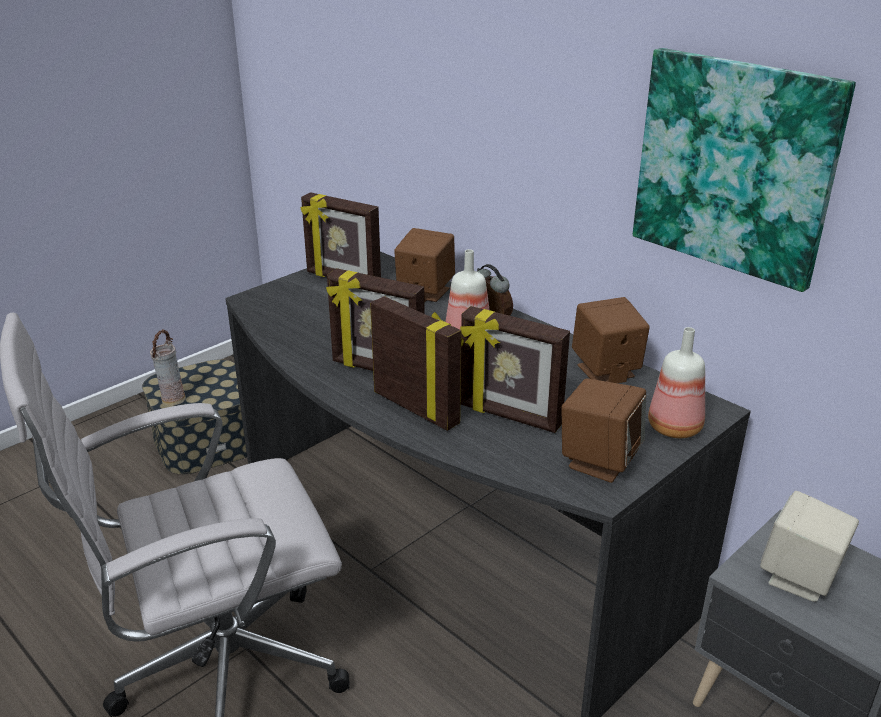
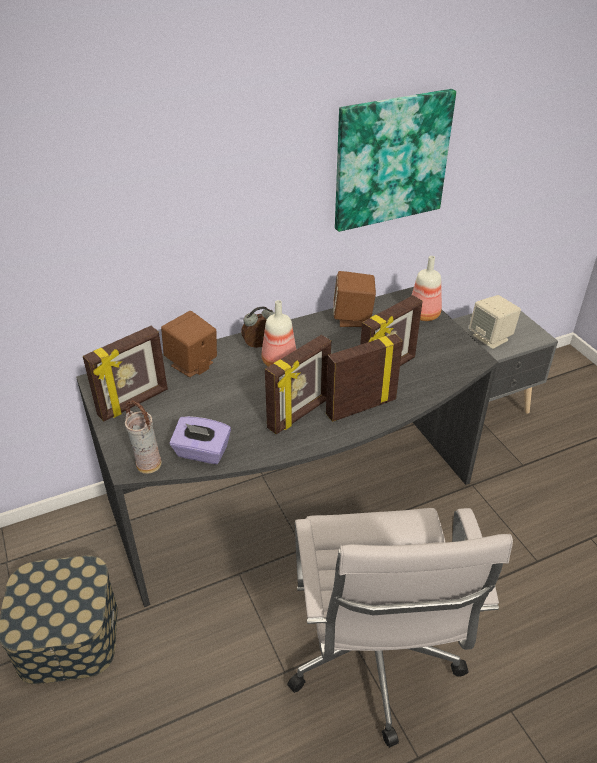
camera: 70 degrees left, 10 degrees up
vase [150,329,186,406] -> vase moved to [125,400,162,474]
brown speaker [562,379,646,483] -> none
none -> purple tissue box [170,416,231,464]

